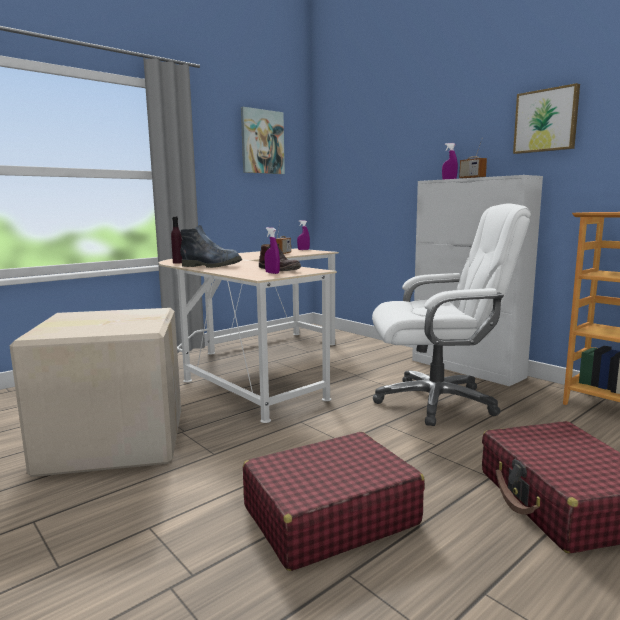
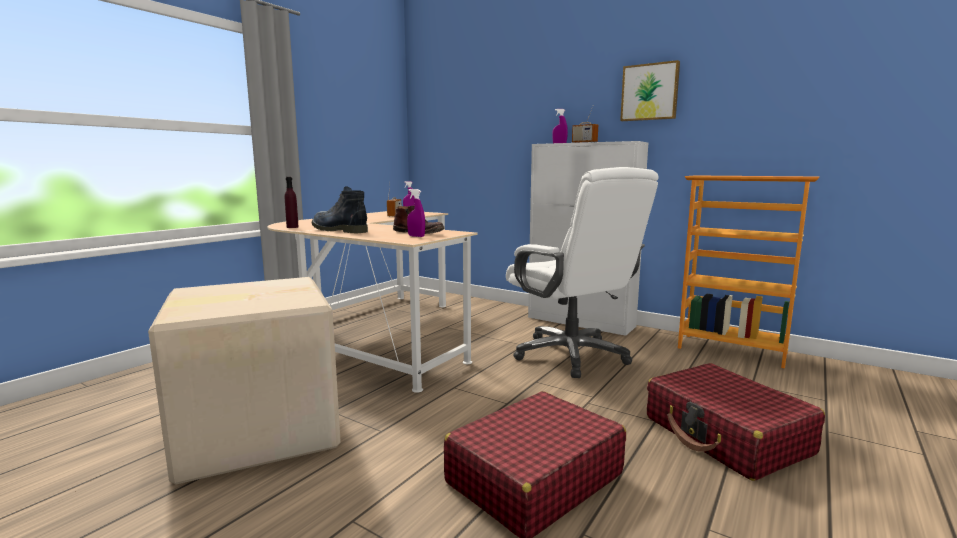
camera: 15 degrees left, 0 degrees up
boot [181,225,242,268] -> boot turned 150 degrees counterclockwise [311,186,368,233]
picture [241,107,285,174] -> none
white office chair [372,203,531,426] -> white office chair turned 75 degrees clockwise [506,167,659,378]

